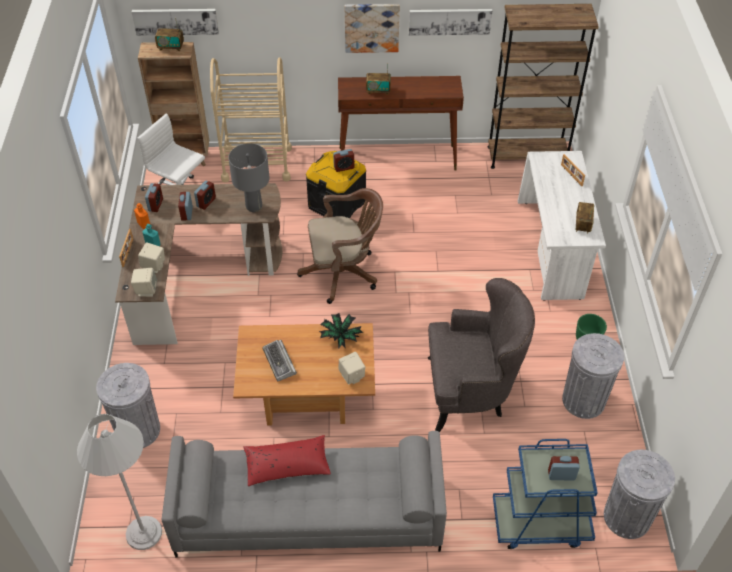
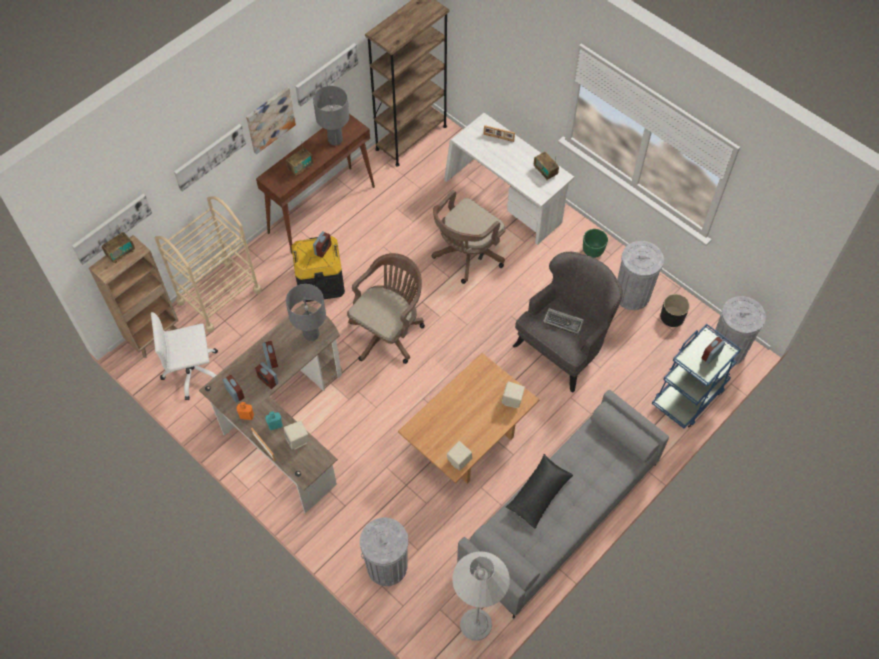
camera: 45 degrees left, 10 degrees up
beige speaker [131,268,157,297] -> beige speaker moved to [447,441,472,470]
red pillow [244,435,331,486] -> black pillow [505,454,573,529]
keyboard [262,340,297,381] -> keyboard moved to [543,308,584,335]
potted plant [319,313,363,349] -> none
none -> picture [174,124,246,192]
none -> grey table lamp [313,86,349,145]
none -> brown office chair [432,190,506,284]
none -> black planter [660,294,690,327]

